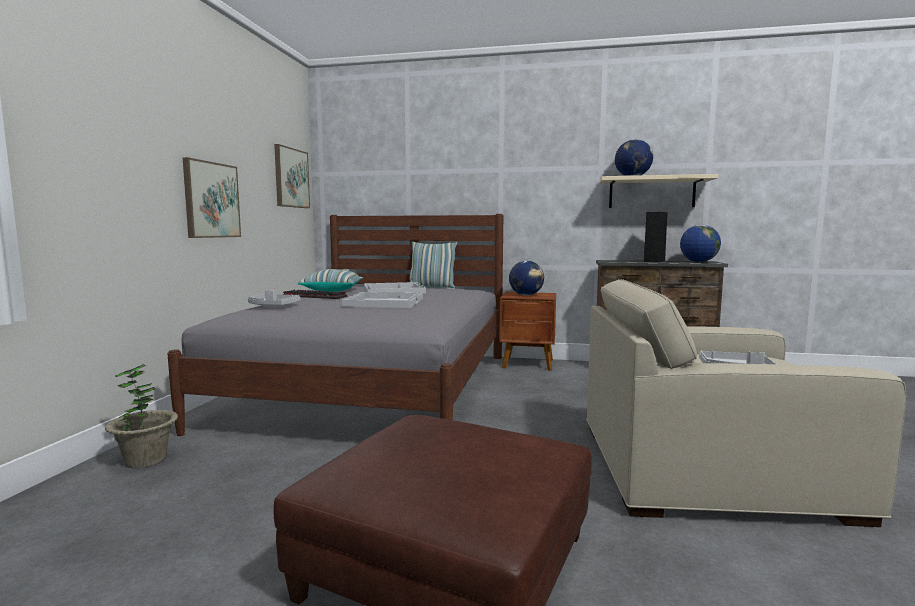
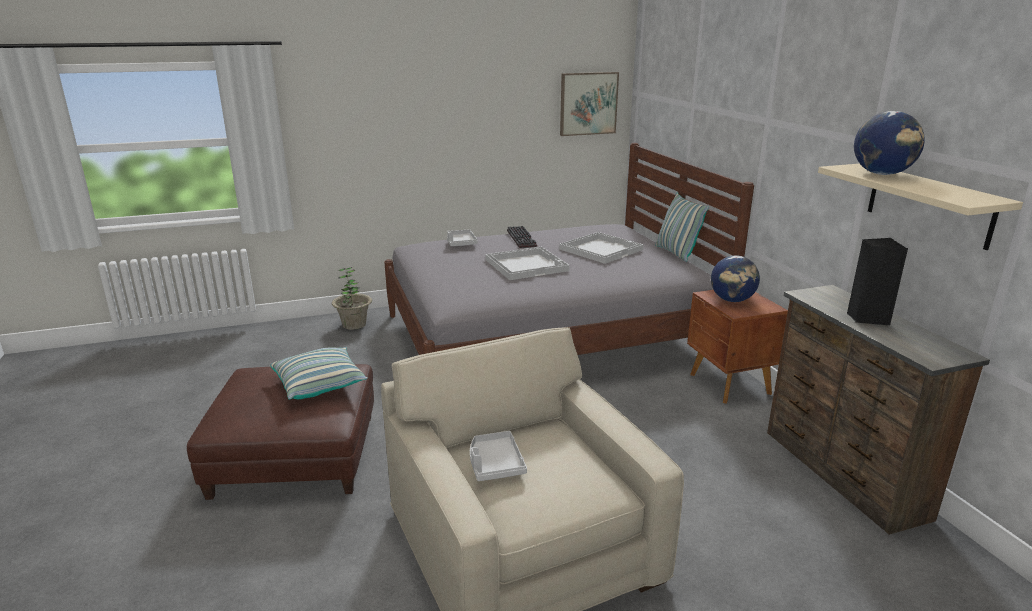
camera: 60 degrees right, 15 degrees up
picture [182,157,241,238] -> none
pillow [297,269,363,292] -> pillow moved to [270,347,368,400]
globe [680,225,721,262] -> none

